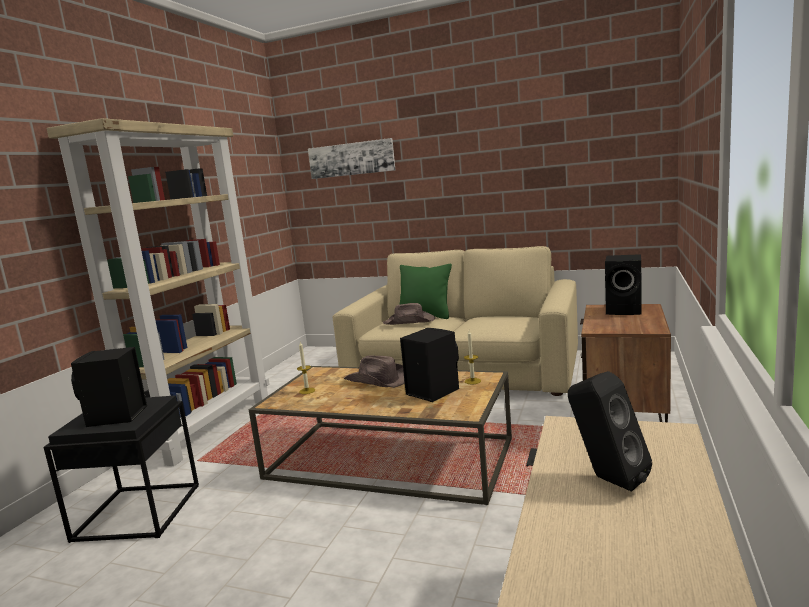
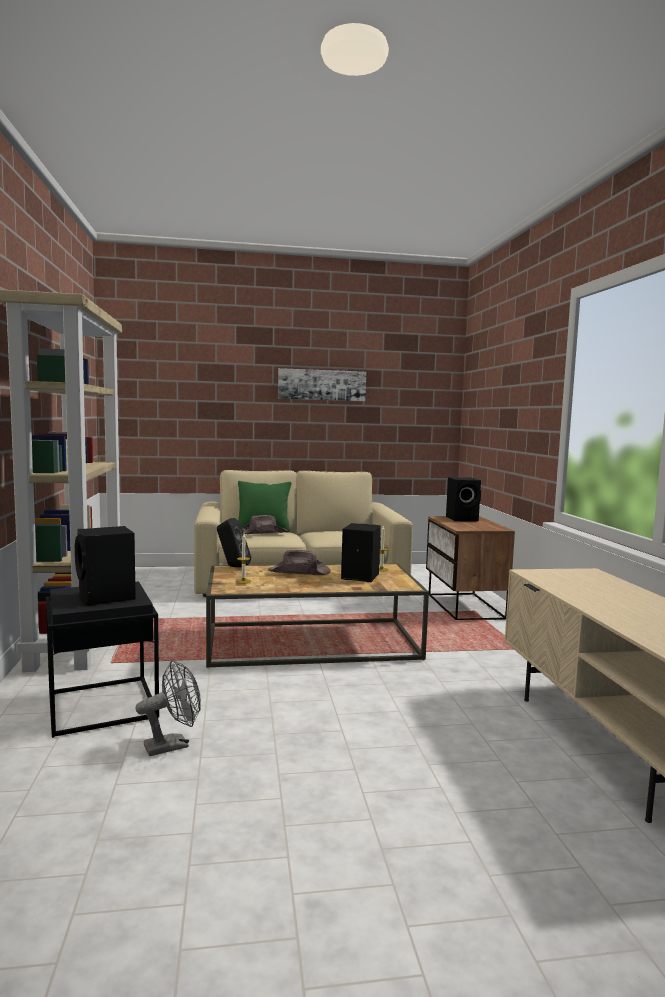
camera: 30 degrees left, 5 degrees down
picture [308,138,395,179] -> picture moved to [278,368,366,401]
black speaker [568,371,652,492] -> black speaker moved to [217,518,251,567]
none -> grey fan [136,660,201,756]

